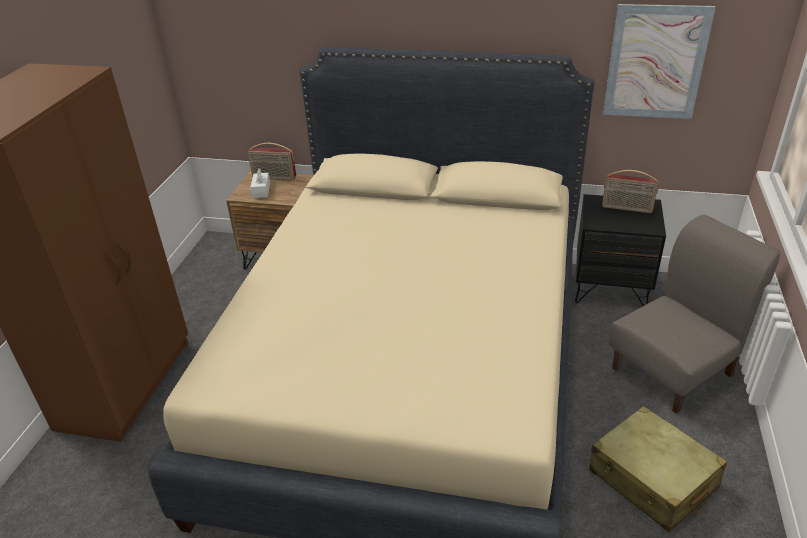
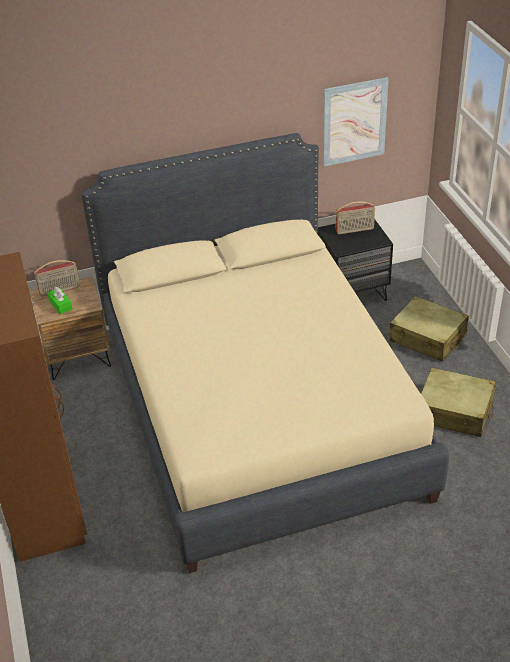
camera: 30 degrees left, 5 degrees up
white tissue box [250,168,270,198] -> green tissue box [47,287,72,314]
grey chair [609,215,780,414] -> beige suitcase [390,296,469,362]

